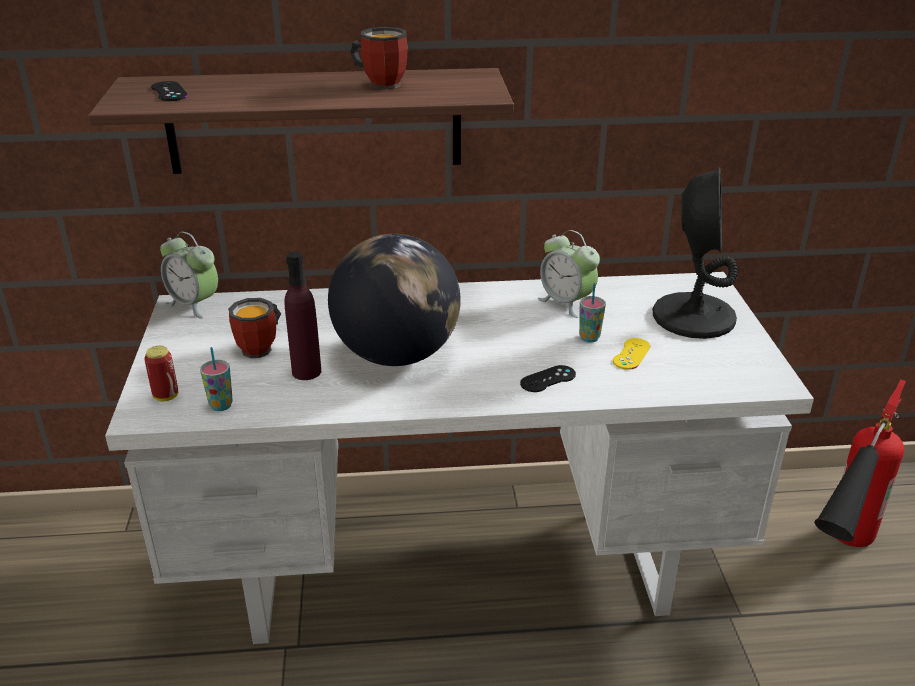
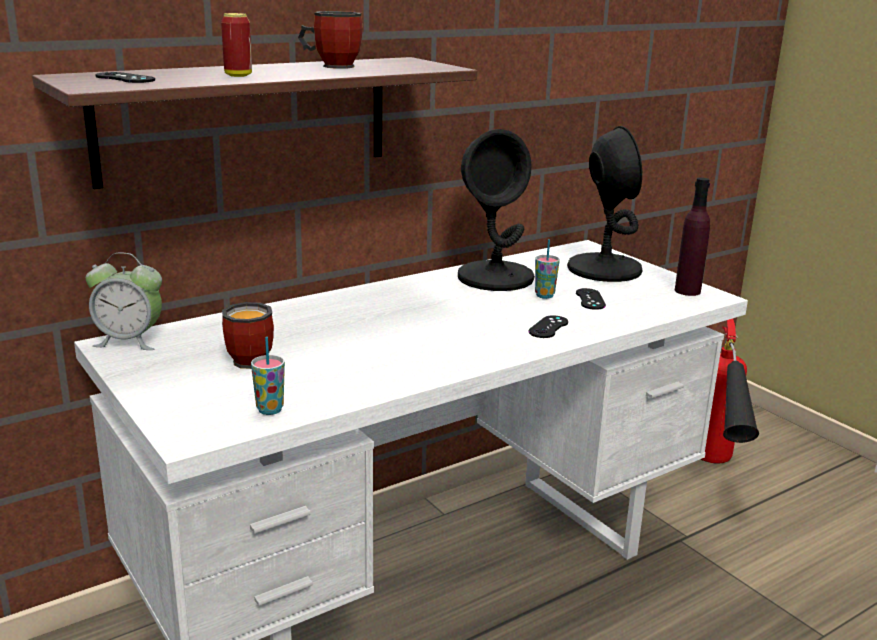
camera: 30 degrees left, 10 degrees down
can [144,346,178,401] -> can moved to [221,13,252,77]
purple bottle [284,251,321,380] -> purple bottle moved to [675,177,710,296]
globe [328,234,461,366] -> none
alarm clock [538,230,600,318] -> black table lamp [458,129,535,291]
yellow game controller [613,338,650,370] -> black game controller [576,288,606,310]

